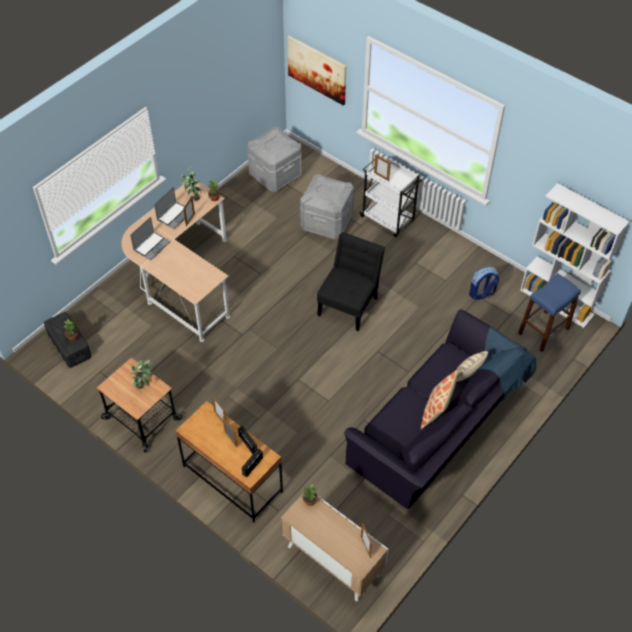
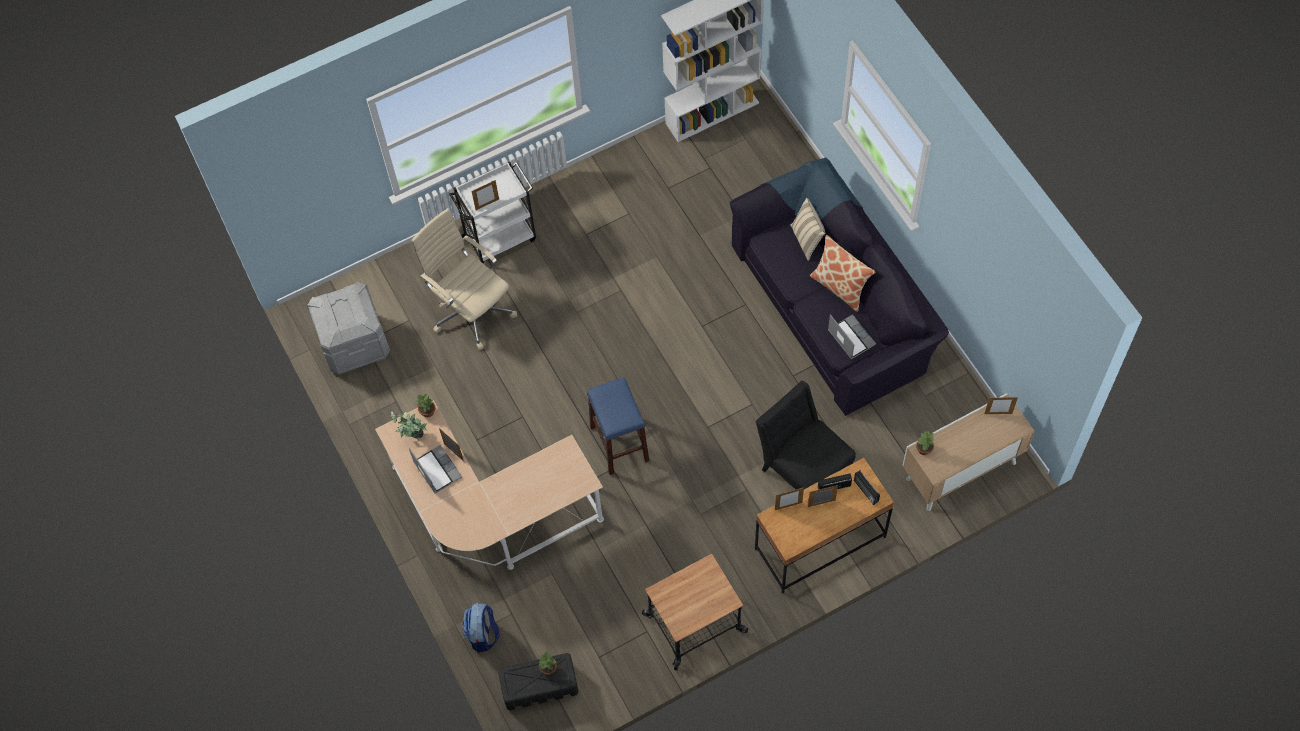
camera: 65 degrees left, 10 degrees up
laptop [130,216,170,261] -> laptop moved to [828,314,876,360]
potted plant [130,359,153,389] -> none
picture [287,36,346,106] -> none
grey storage box [300,174,354,240] -> beige office chair [411,208,517,350]
black chair [317,232,385,331] -> black chair moved to [756,381,856,490]
backpack [469,267,499,300] -> backpack moved to [462,603,499,652]
blue stool [518,273,581,352] -> blue stool moved to [587,377,649,475]

